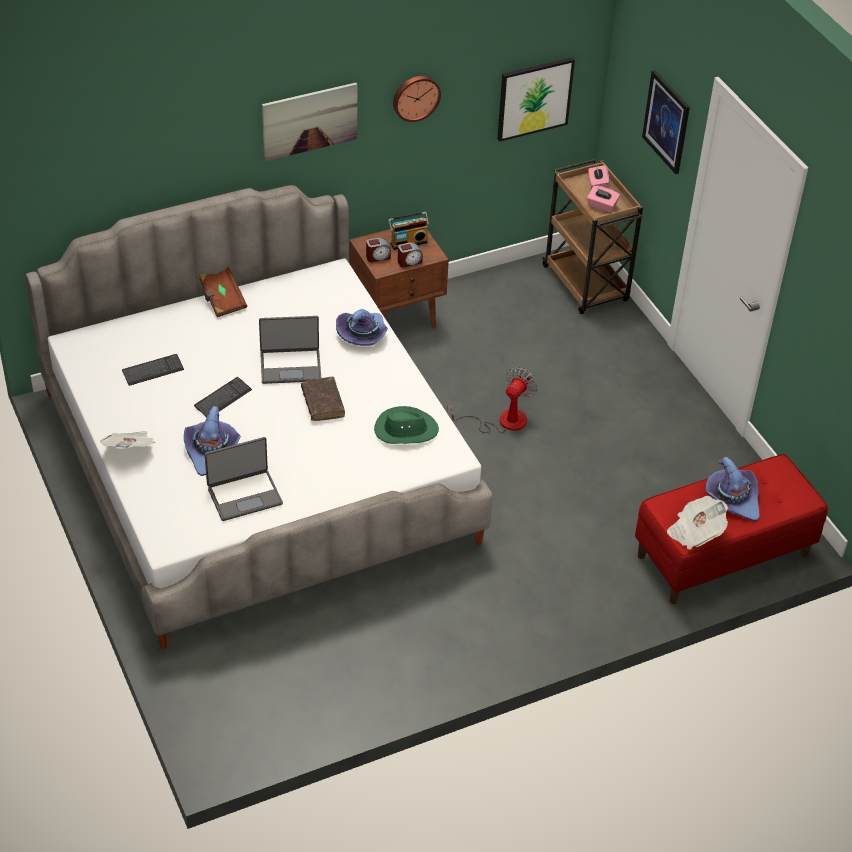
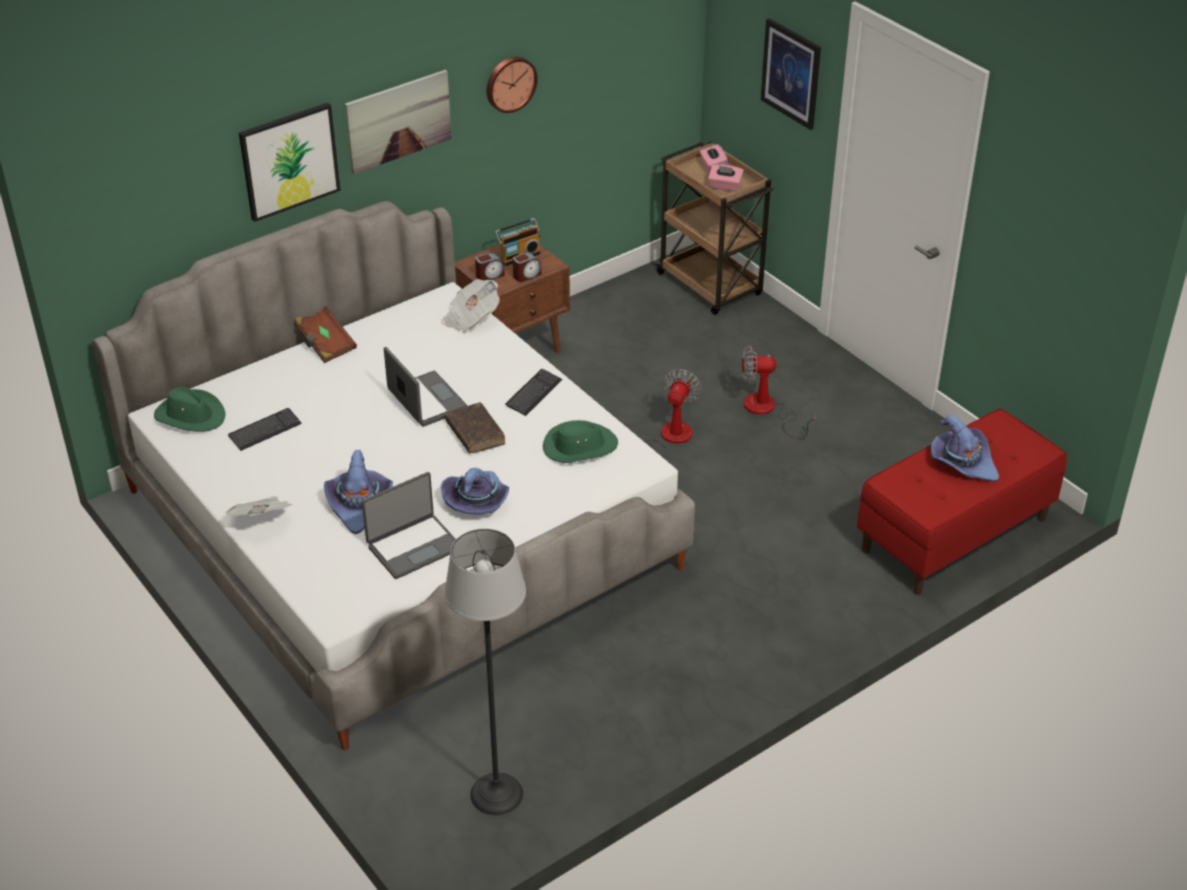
camera: 10 degrees left, 5 degrees down
keyboard [194,377,252,417] -> keyboard moved to [505,369,562,416]
laptop [259,316,321,384] -> laptop turned 105 degrees counterclockwise [384,347,468,427]
purple hat [336,309,388,346] -> purple hat moved to [441,468,509,515]
picture [497,57,575,142] -> picture moved to [239,103,341,222]
newspaper [667,496,728,550] -> newspaper moved to [441,279,500,333]
none -> green hat [154,387,226,432]
none -> floor lamp [444,528,526,815]
none -> fan [742,345,816,439]

